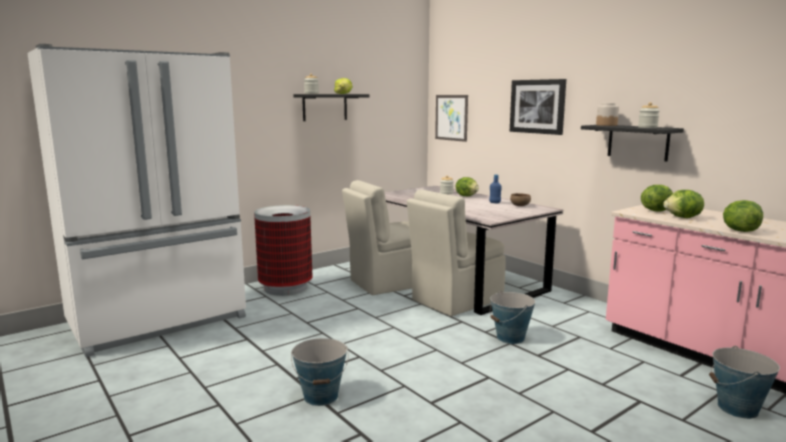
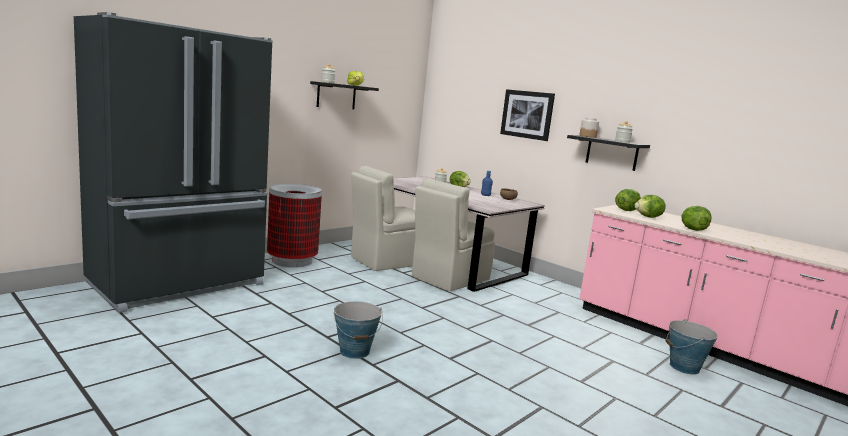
camera: 10 degrees left, 0 degrees up
white fridge [27,44,246,357] -> black fridge [74,12,273,313]
picture [435,95,468,142] -> none
bucket [490,291,535,344] -> none

